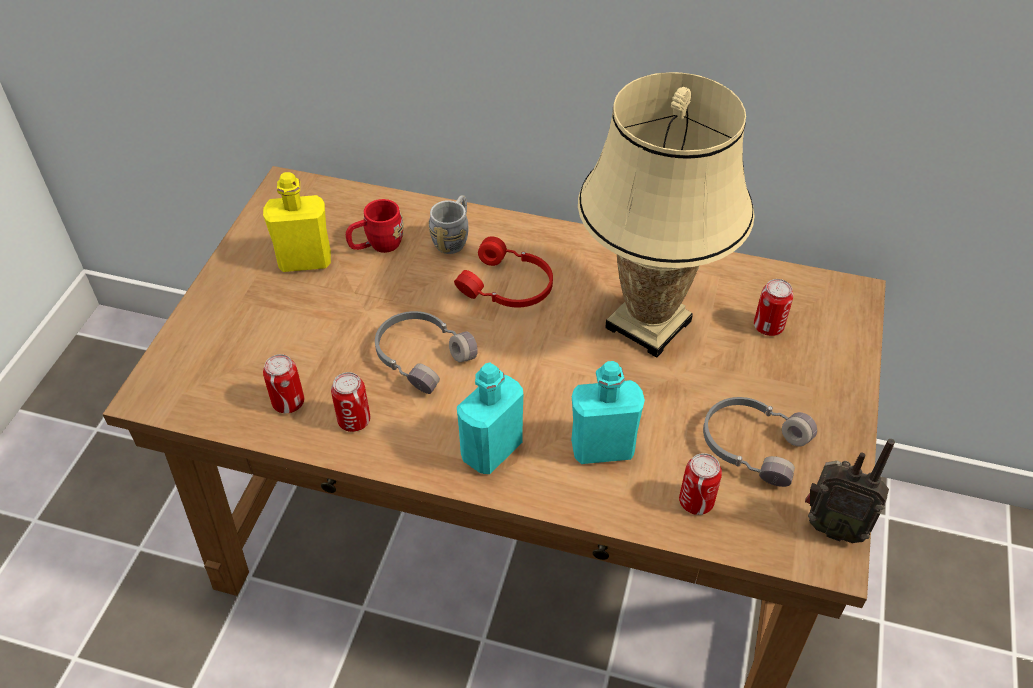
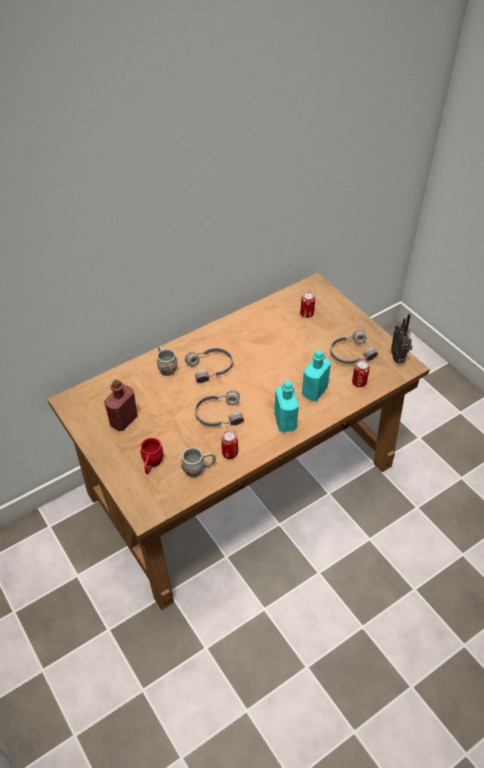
camera: 50 degrees left, 0 degrees up
yellow bottle [263,172,331,272] -> red bottle [104,379,138,431]
can [263,354,304,413] -> grey mug [181,447,216,477]
red mug [346,199,404,253] -> red mug moved to [140,438,164,474]
red headphones [454,236,553,307] -> grey headphones [185,348,233,383]
beige table lamp [578,72,754,358] -> none
radio [805,439,895,543] -> radio turned 105 degrees clockwise [391,313,413,363]

